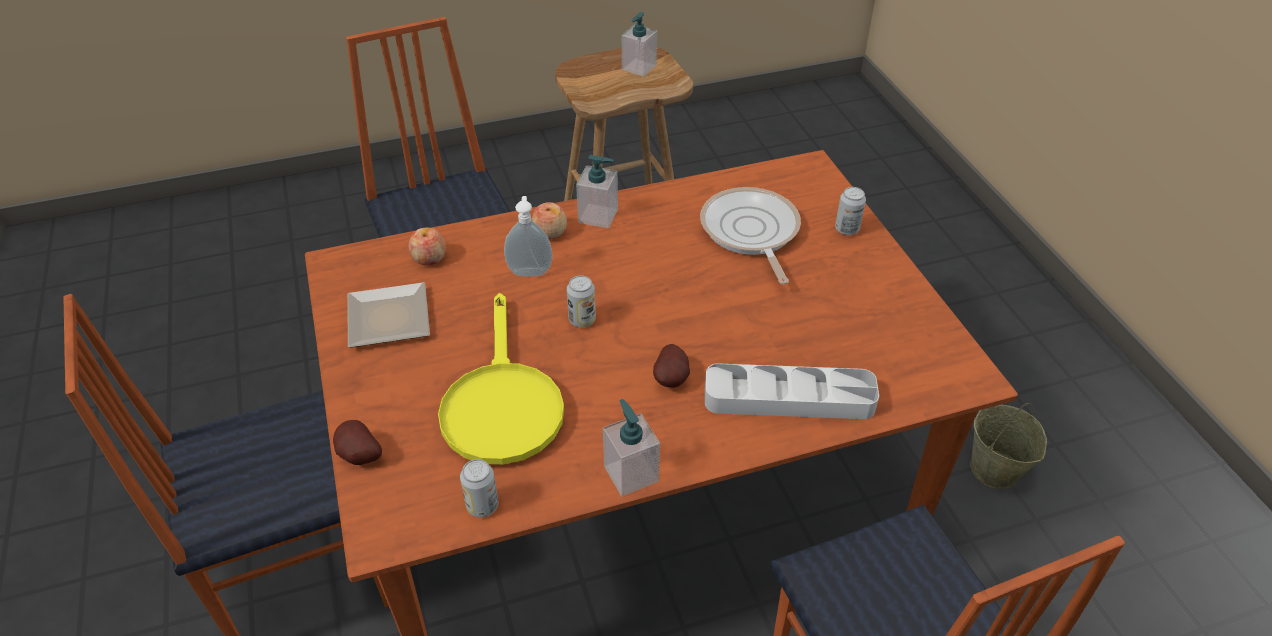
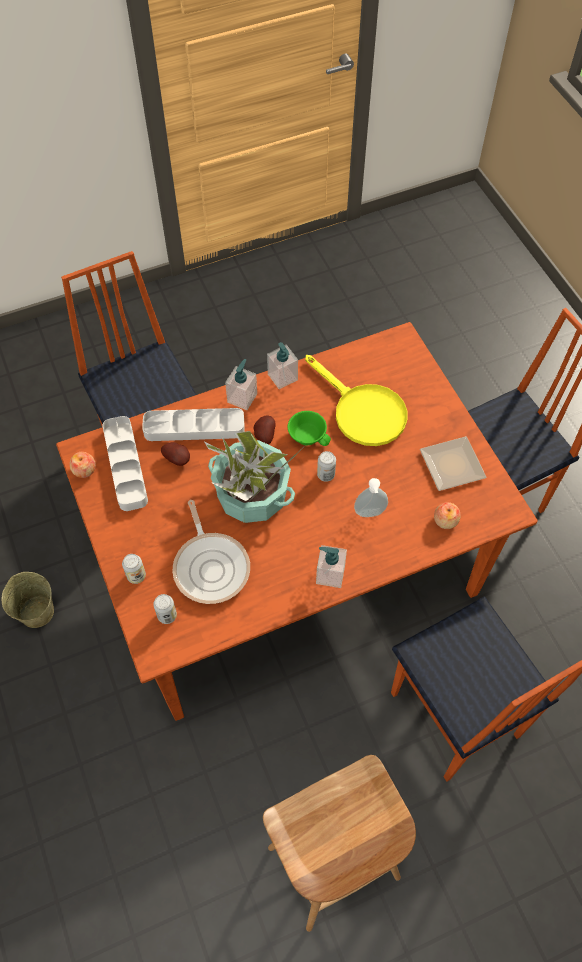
camera: 175 degrees right, 15 degrees up
potato [333,420,382,465] -> potato moved to [161,442,190,466]
yellow frying pan [438,293,564,465] -> yellow frying pan turned 150 degrees clockwise [305,355,407,446]
can [460,459,498,518] -> can moved to [153,594,177,624]
apple [532,202,567,239] -> apple moved to [70,452,96,478]
soap dispenser [622,12,657,77] -> soap dispenser moved to [225,359,257,410]
none -> grey tray [102,416,148,511]
none -> potted plant [205,431,302,523]
none -> green cup [288,411,331,446]

